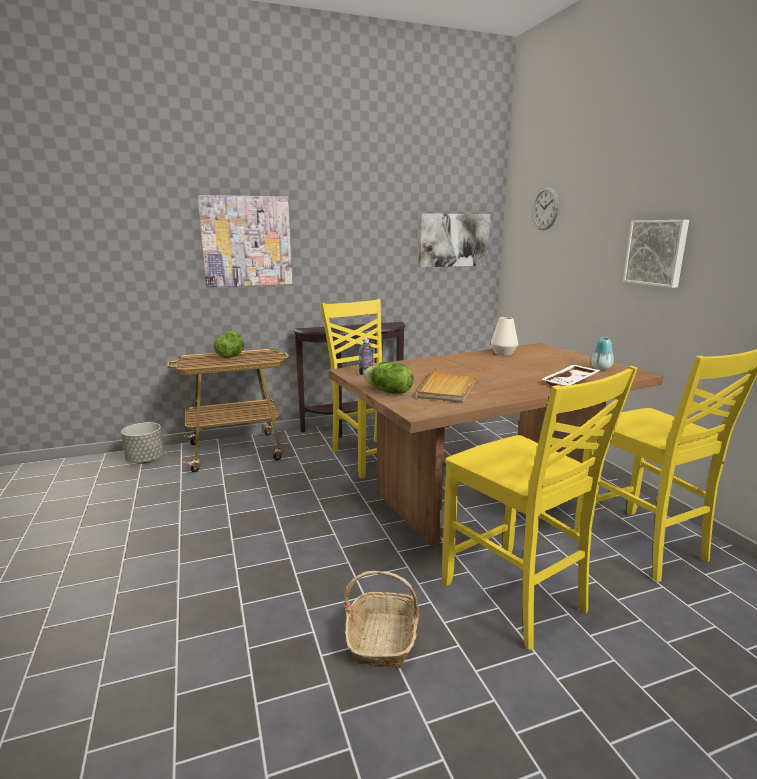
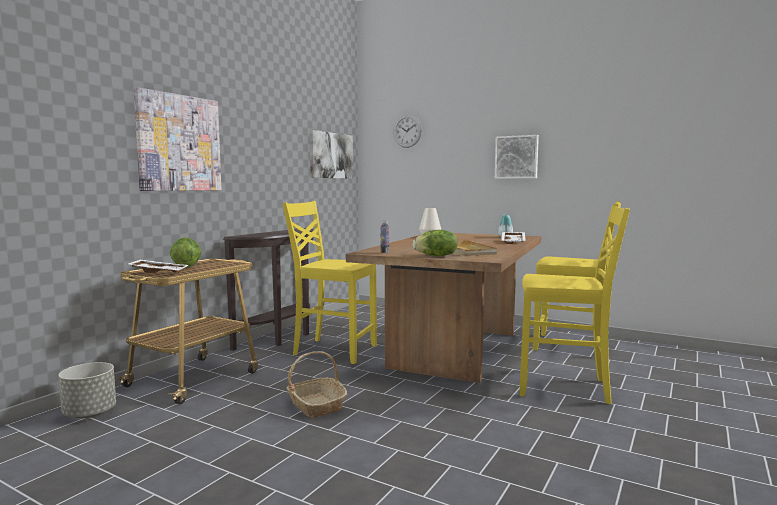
camera: 40 degrees left, 10 degrees down
basket [344,571,419,668] -> basket moved to [287,351,347,418]
none -> white tray [128,259,188,273]

